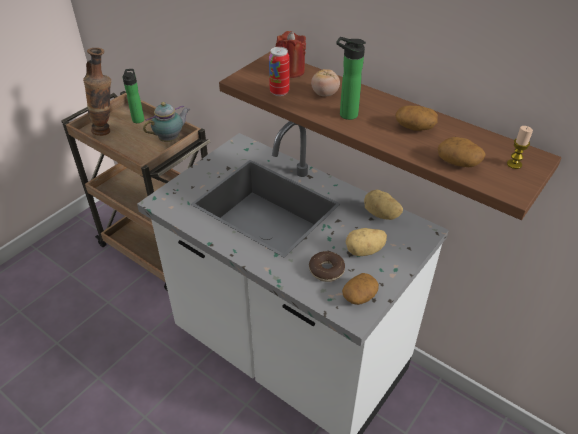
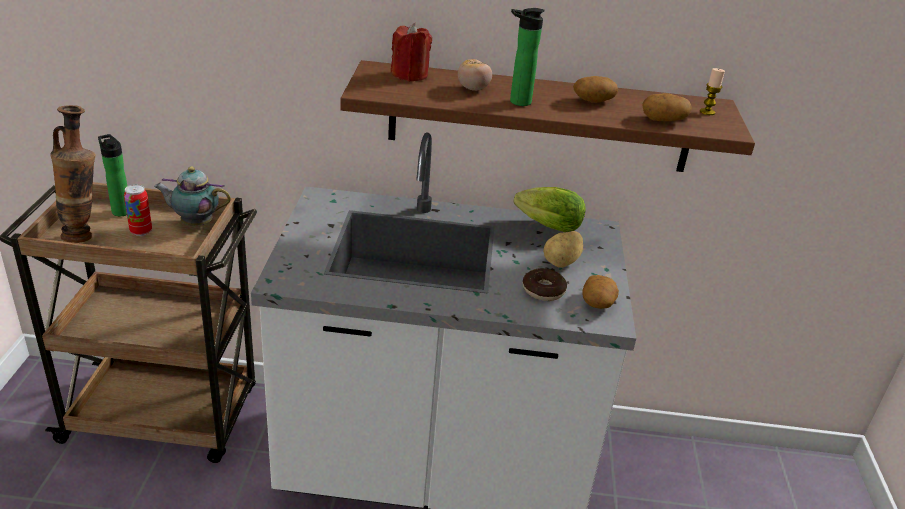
camera: 35 degrees left, 10 degrees down
teapot [143,102,190,142] -> teapot turned 105 degrees counterclockwise [154,166,231,226]
can [269,47,289,96] -> can moved to [124,184,152,236]
potato [364,189,403,220] -> lettuce [514,187,586,232]

